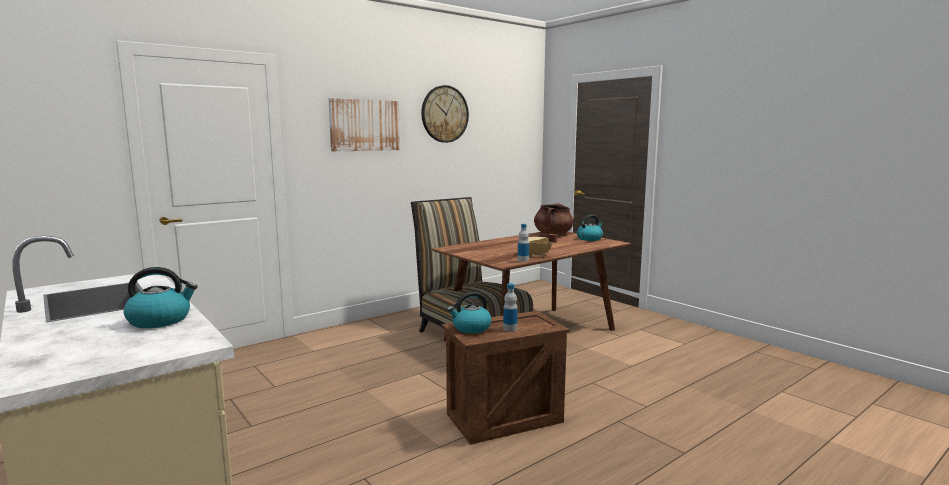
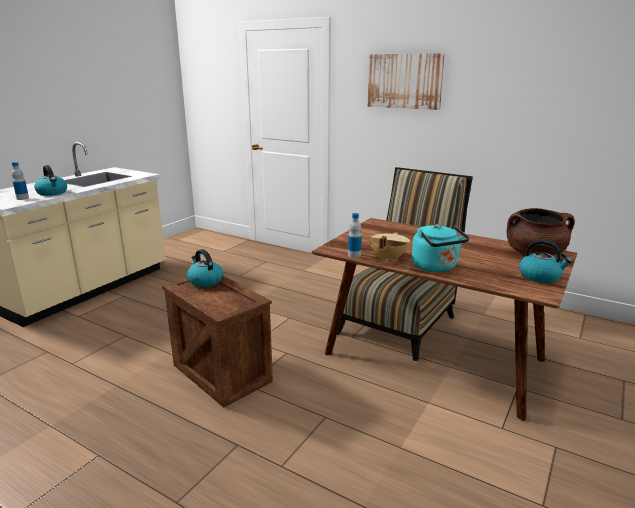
camera: 70 degrees right, 10 degrees up
wall clock [421,85,469,143] -> none
bottle [503,283,518,332] -> bottle moved to [12,162,29,200]
none -> turquoise kettle [412,224,470,272]

